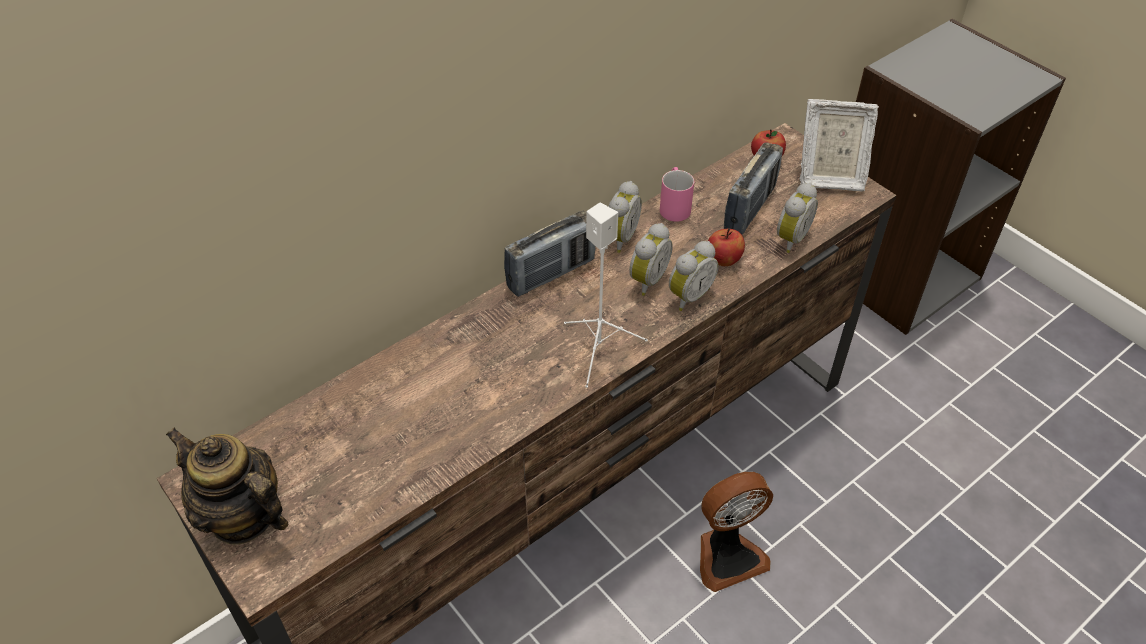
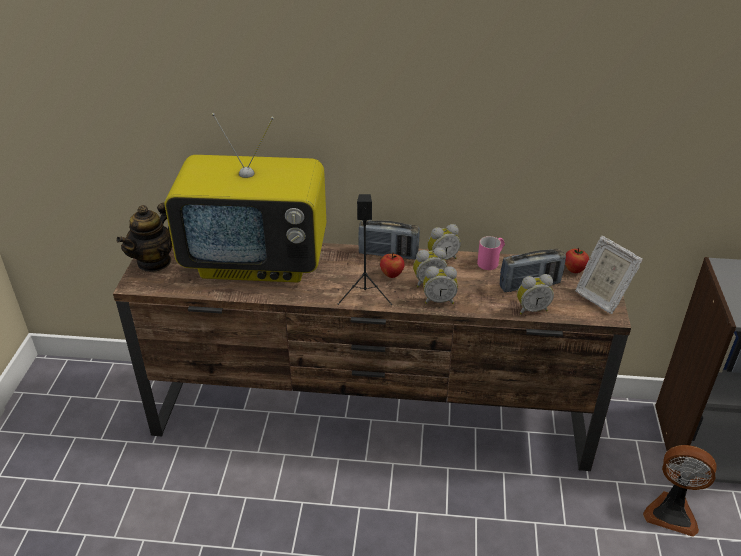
camera: 45 degrees right, 10 degrees down
teapot [166,427,288,545] -> teapot turned 135 degrees counterclockwise [116,202,173,272]
white speaker [564,202,648,388] -> black speaker [338,194,392,305]
fan [700,472,773,592] -> fan moved to [643,445,717,537]
apple [708,229,745,266] -> apple moved to [380,253,405,278]
none -> television [165,113,326,282]

